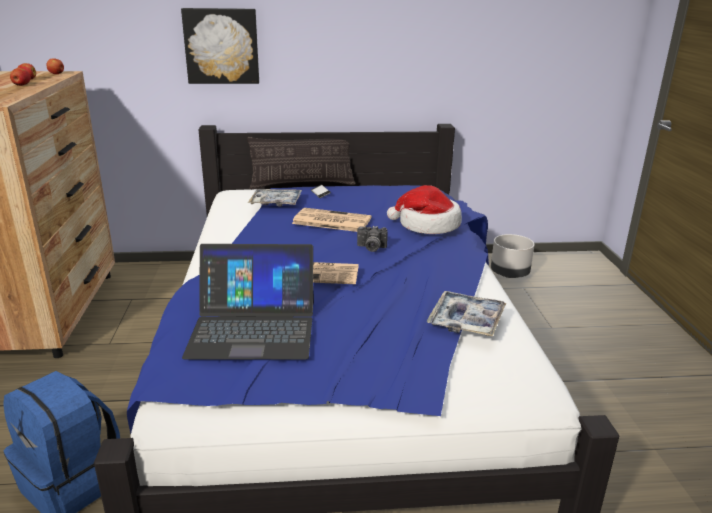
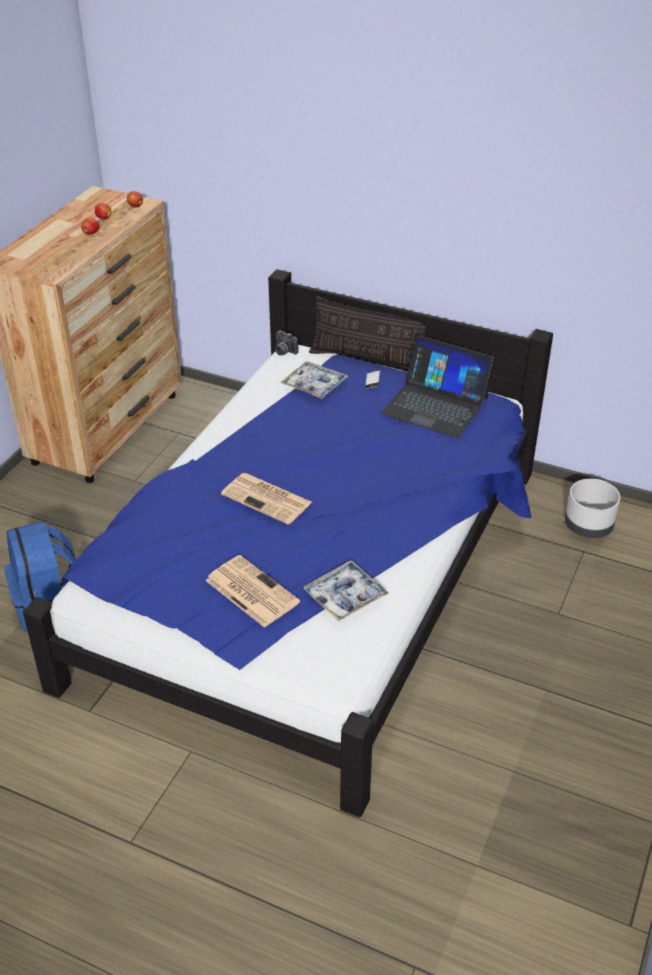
camera: 30 degrees right, 15 degrees up
picture [181,8,259,84] -> none
laptop [182,244,314,360] -> laptop moved to [381,335,494,438]
newspaper [292,208,372,232] -> newspaper moved to [205,555,300,628]
camera [357,225,388,252] -> camera moved to [275,330,299,356]
hat [387,185,462,234] -> none

